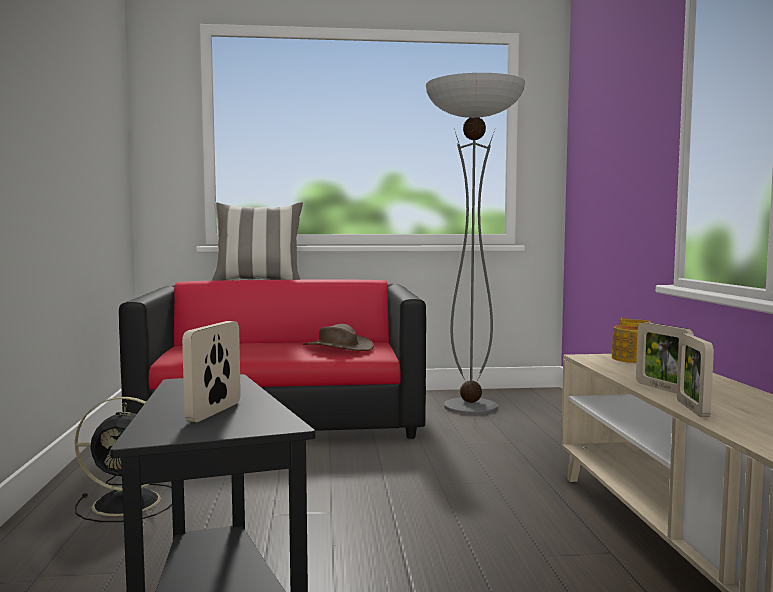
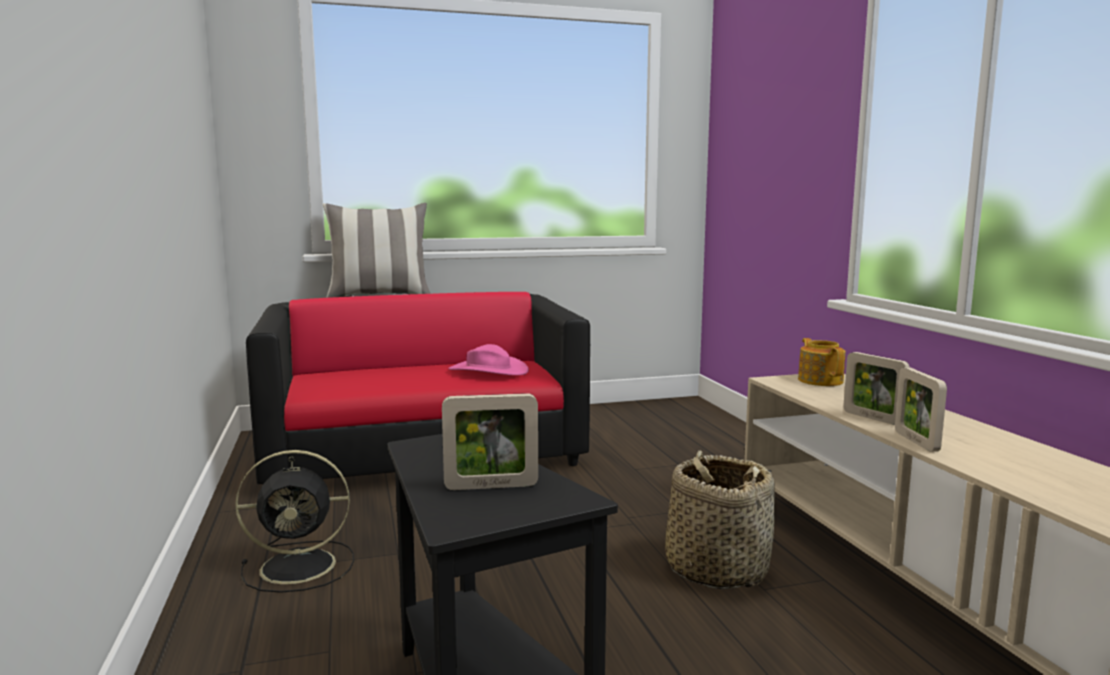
camera: 10 degrees left, 5 degrees up
picture frame [182,321,241,422] -> picture frame turned 105 degrees counterclockwise [442,393,538,490]
brown hat [303,324,374,351] -> pink hat [448,344,529,375]
floor lamp [426,73,525,415] -> none
none -> basket [665,450,775,589]

